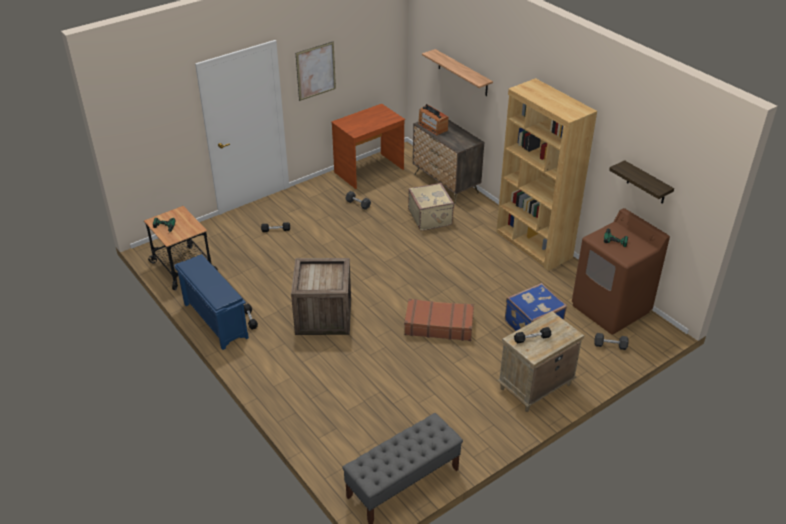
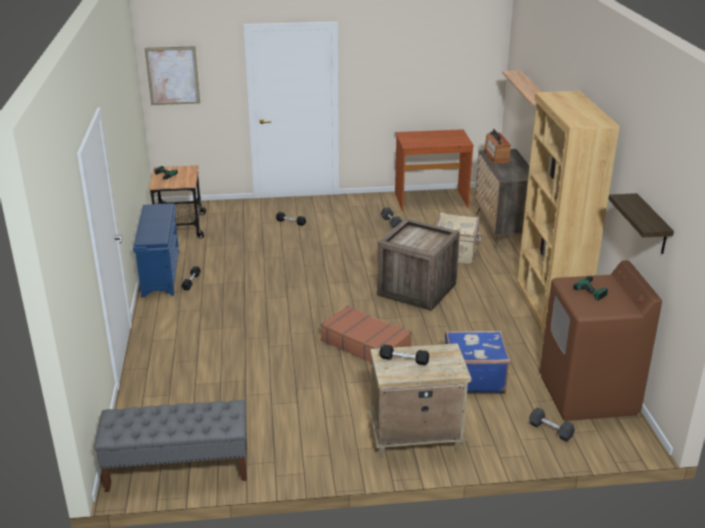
camera: 30 degrees right, 10 degrees down
crate [291,258,351,335] -> crate moved to [377,218,460,311]
picture [296,41,336,101] -> picture moved to [145,46,200,105]

